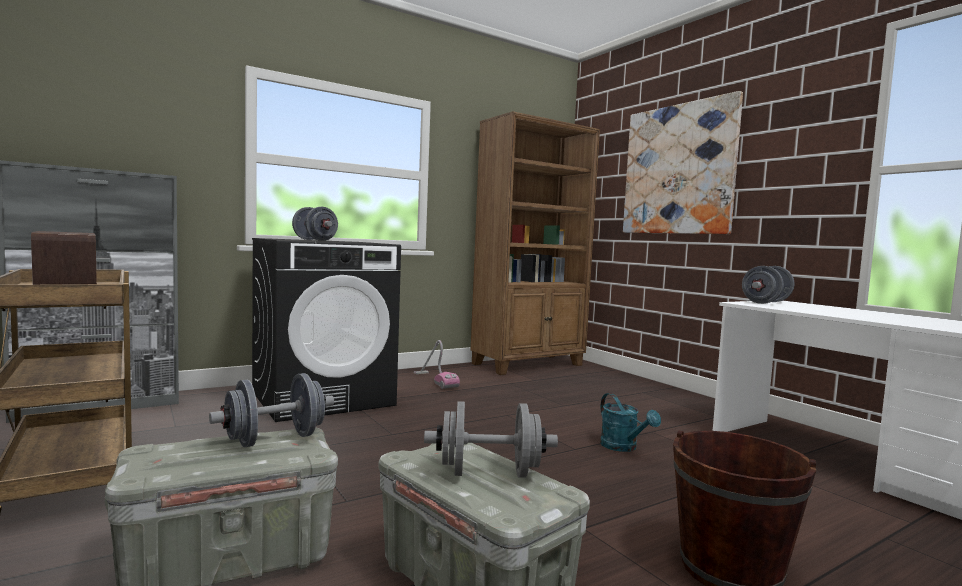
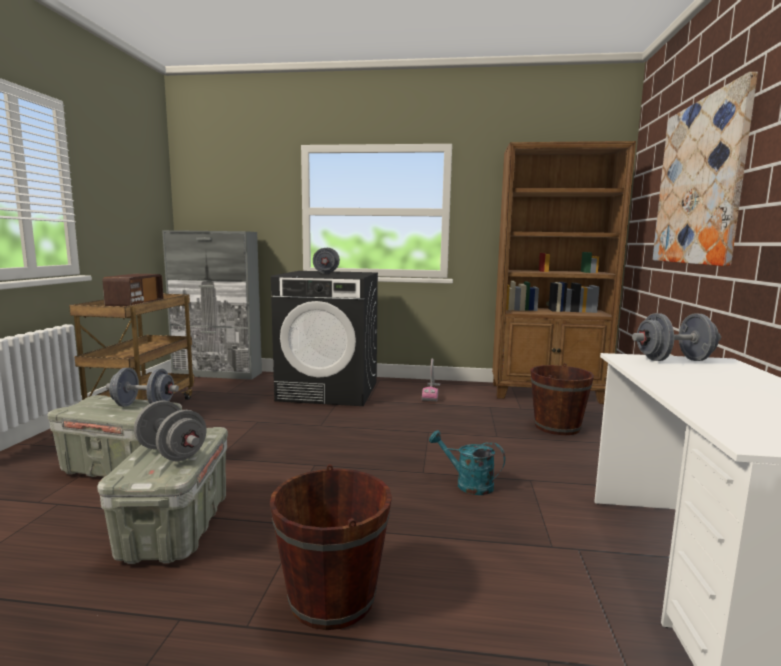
camera: 40 degrees right, 5 degrees up
turquoise watering can [600,393,661,452] -> turquoise watering can turned 105 degrees clockwise [429,430,505,495]
none -> brown bucket [530,363,594,435]

